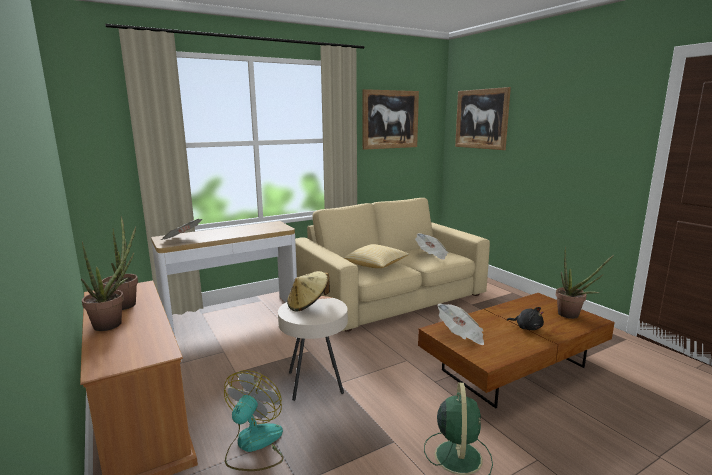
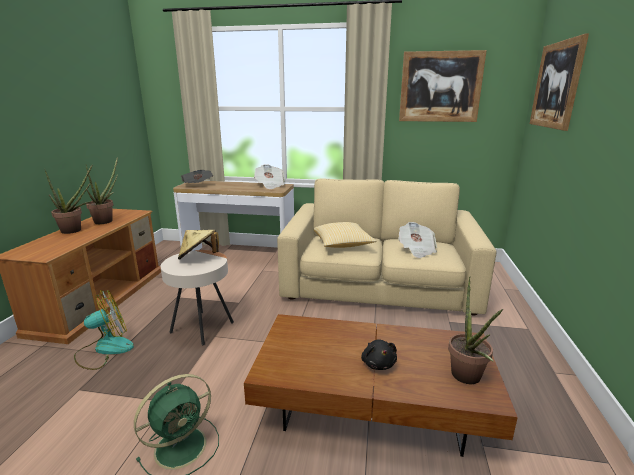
camera: 40 degrees right, 5 degrees up
newspaper [437,303,484,345] -> newspaper moved to [254,164,285,189]

